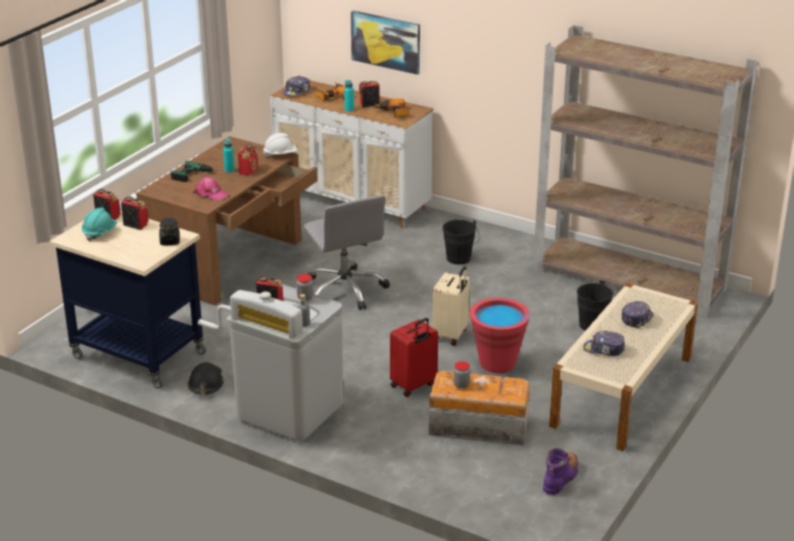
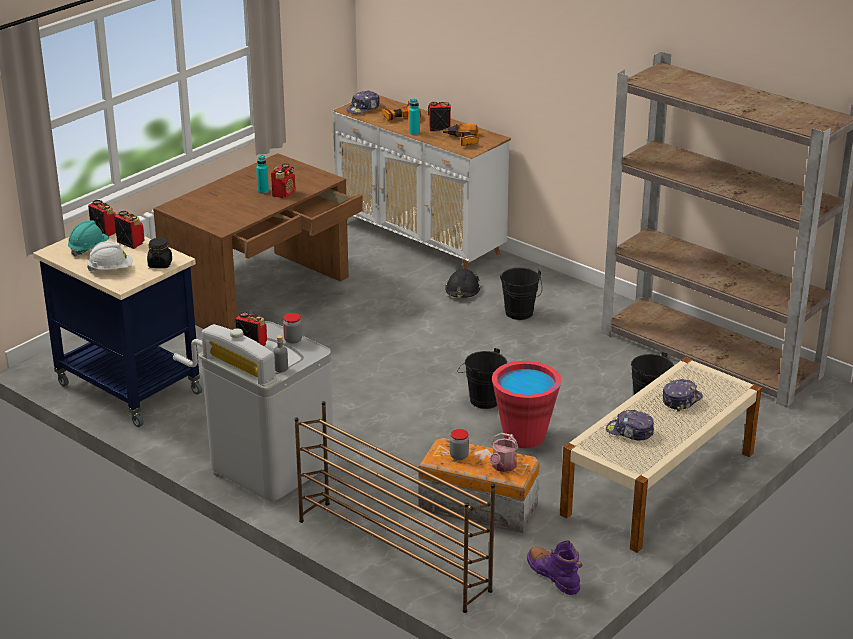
camera: 10 degrees right, 0 degrees up
power drill [171,161,217,182] -> none
black hard hat [188,362,224,394] -> black hard hat moved to [445,269,480,298]
pink cap [193,177,229,201] -> none
white hard hat [263,133,297,157] -> white hard hat moved to [87,241,133,271]
grey office chair [304,195,390,310] -> none
picture [351,11,420,75] -> none
red suitcase [390,318,438,397] -> none
beige suitcase [432,266,470,346] -> black bucket [457,348,507,409]
purple boot [543,449,579,495] -> purple boot turned 75 degrees counterclockwise [527,540,583,595]
none -> brown shoe rack [295,401,495,613]
none -> watering can [489,433,519,472]

